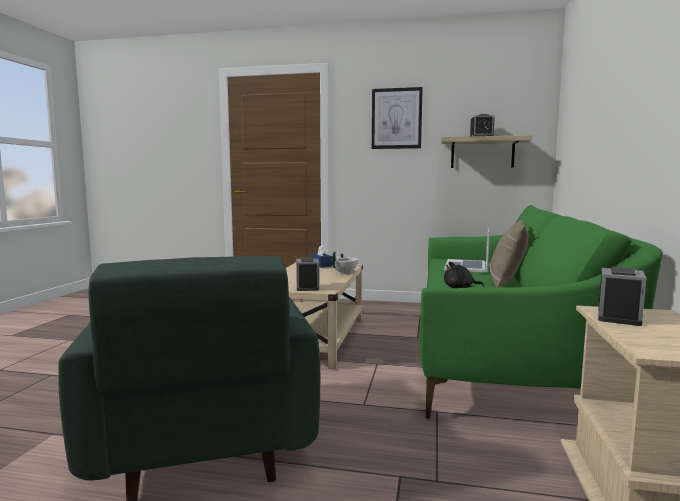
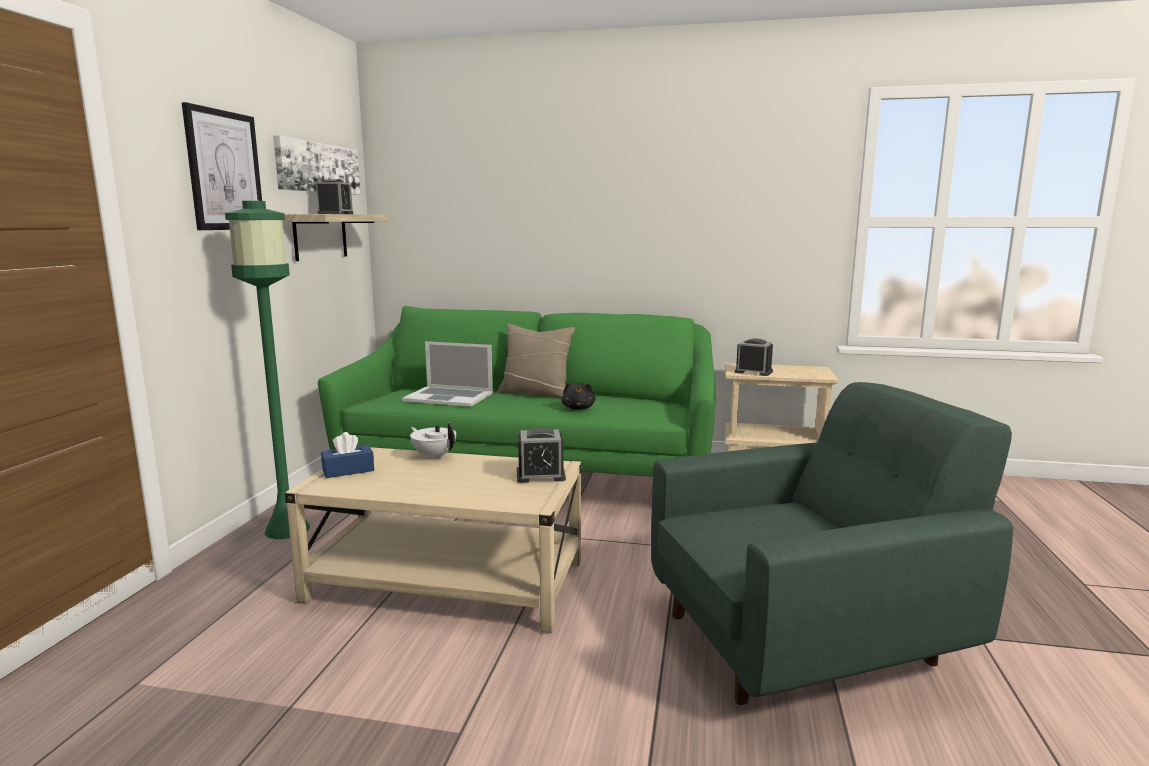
camera: 90 degrees left, 5 degrees up
none -> green floor lamp [225,201,310,539]
none -> picture [273,135,360,195]

